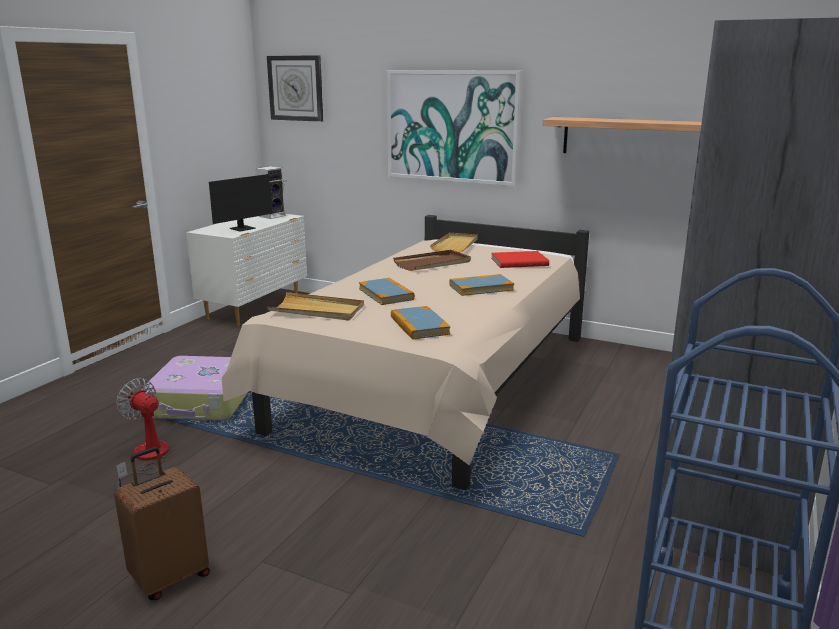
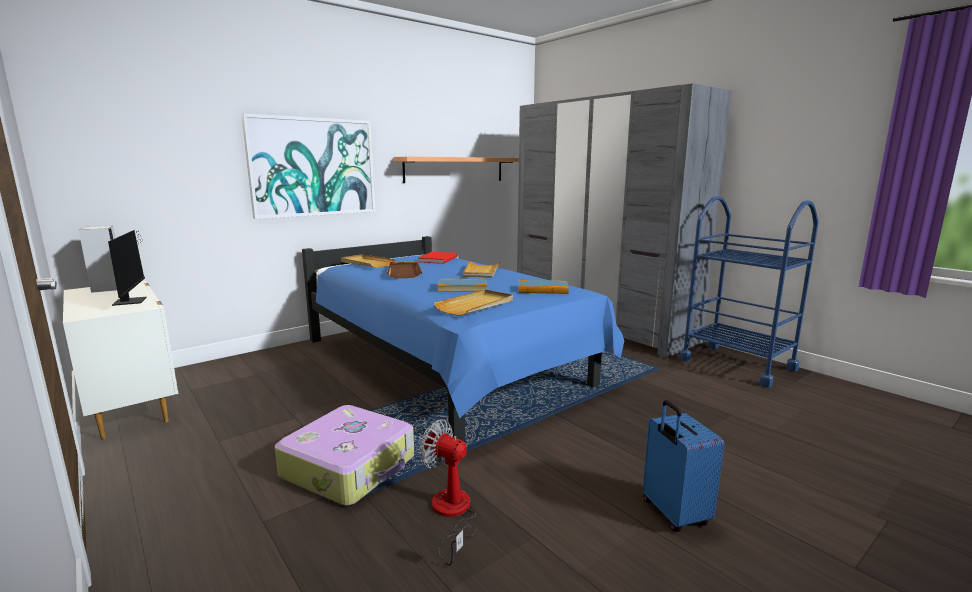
camera: 65 degrees left, 5 degrees down
brown suitcase [114,447,210,600] -> blue suitcase [643,400,724,532]
fan [116,378,169,488] -> fan turned 60 degrees clockwise [419,419,476,566]
beige bed [222,215,589,490] -> blue bed [302,236,624,441]
wall clock [267,55,323,122] -> none
book [450,274,514,296] -> beige tray [463,260,501,278]

